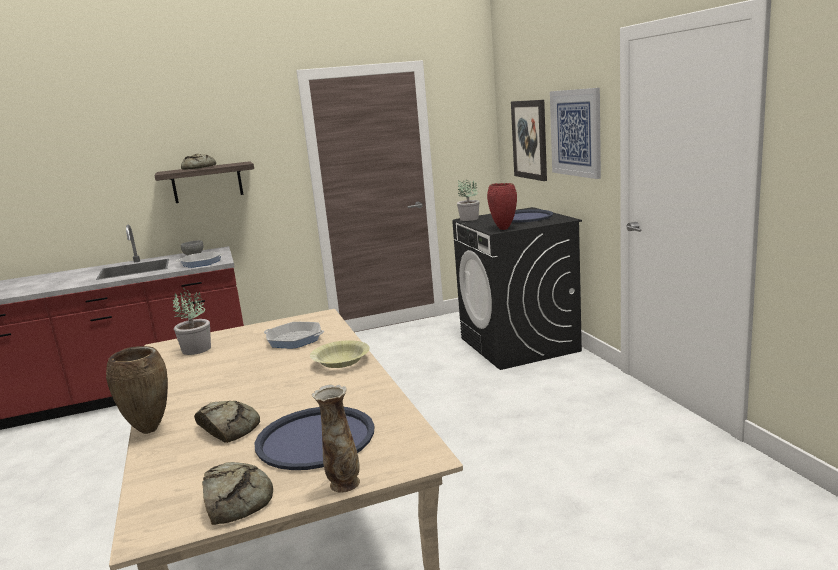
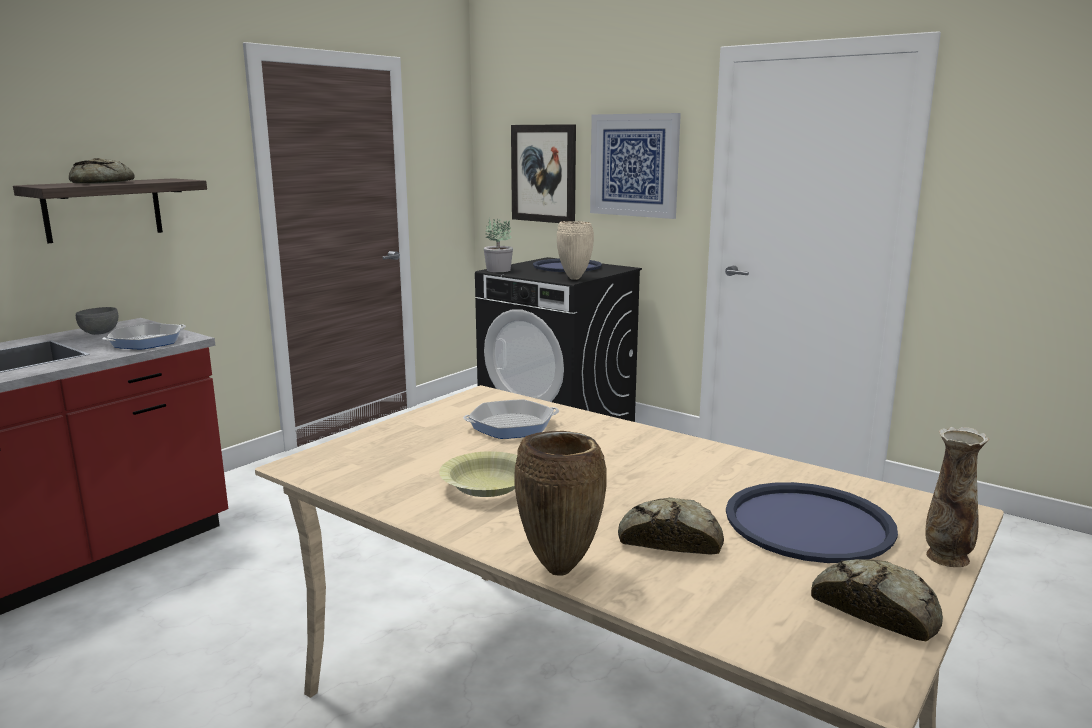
camera: 35 degrees left, 0 degrees up
potted plant [172,288,211,355] -> none
yellow bowl [310,340,370,368] -> yellow bowl moved to [439,451,517,497]
red vase [487,183,517,230] -> beige vase [557,221,594,280]

